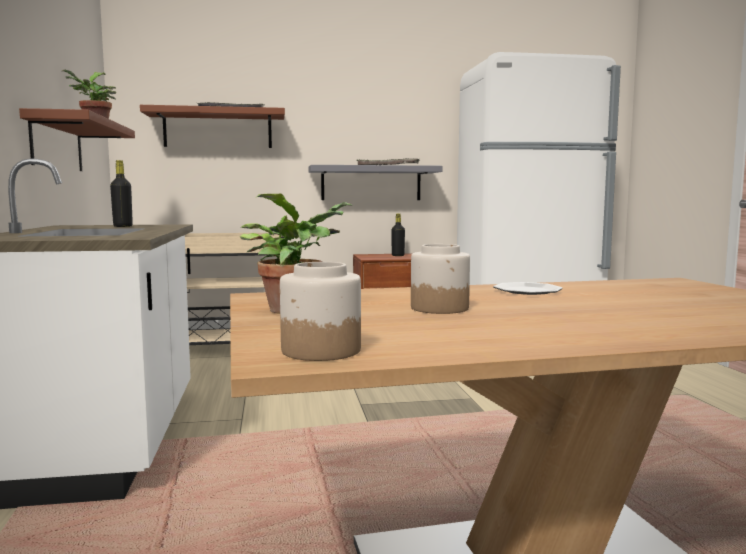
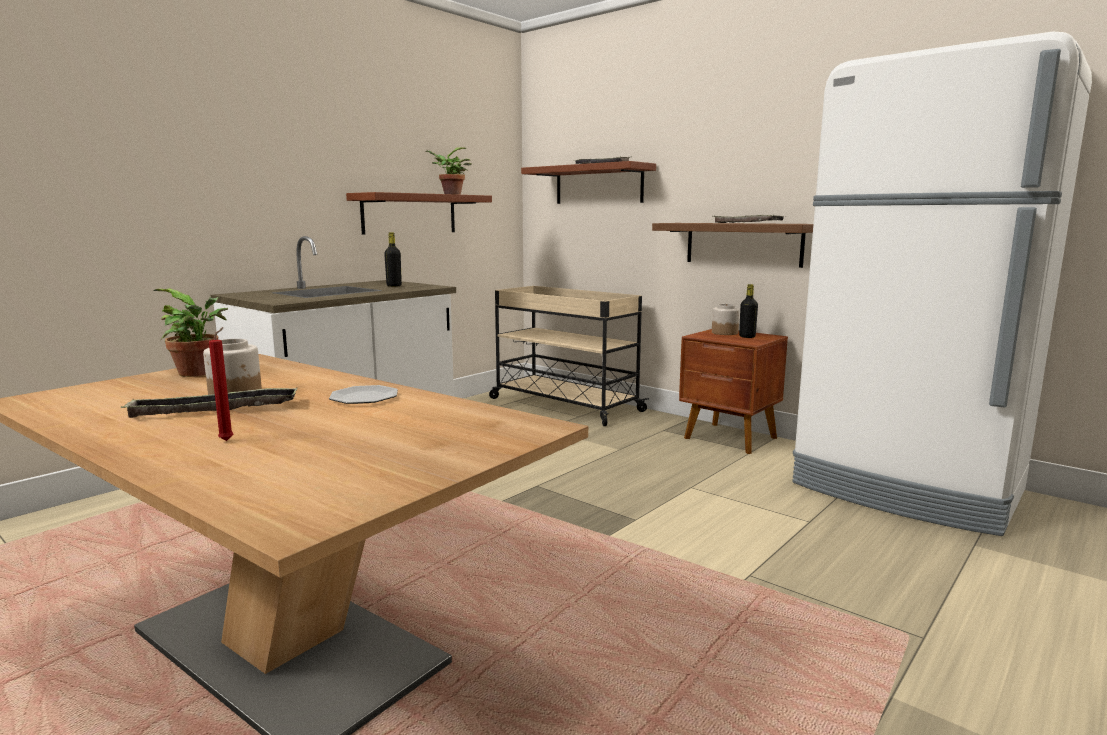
camera: 50 degrees right, 5 degrees up
jar [280,262,361,361] -> jar moved to [712,304,740,335]
grey shelf [309,165,442,200] -> brown shelf [652,223,813,268]
none -> tray [121,387,297,418]
none -> red candle [209,327,233,441]

